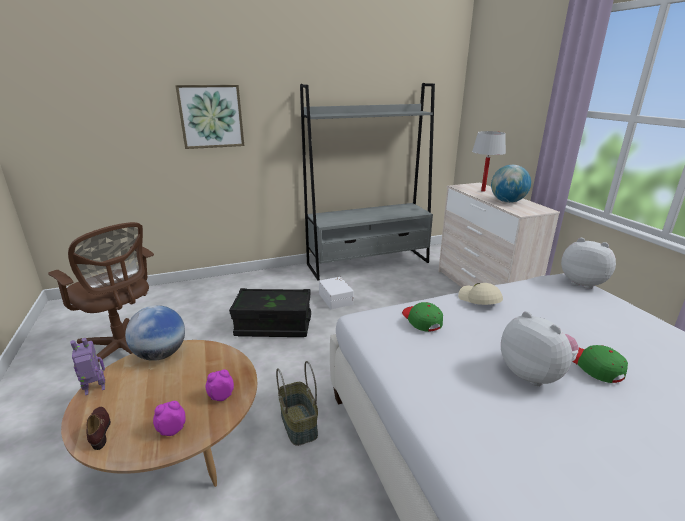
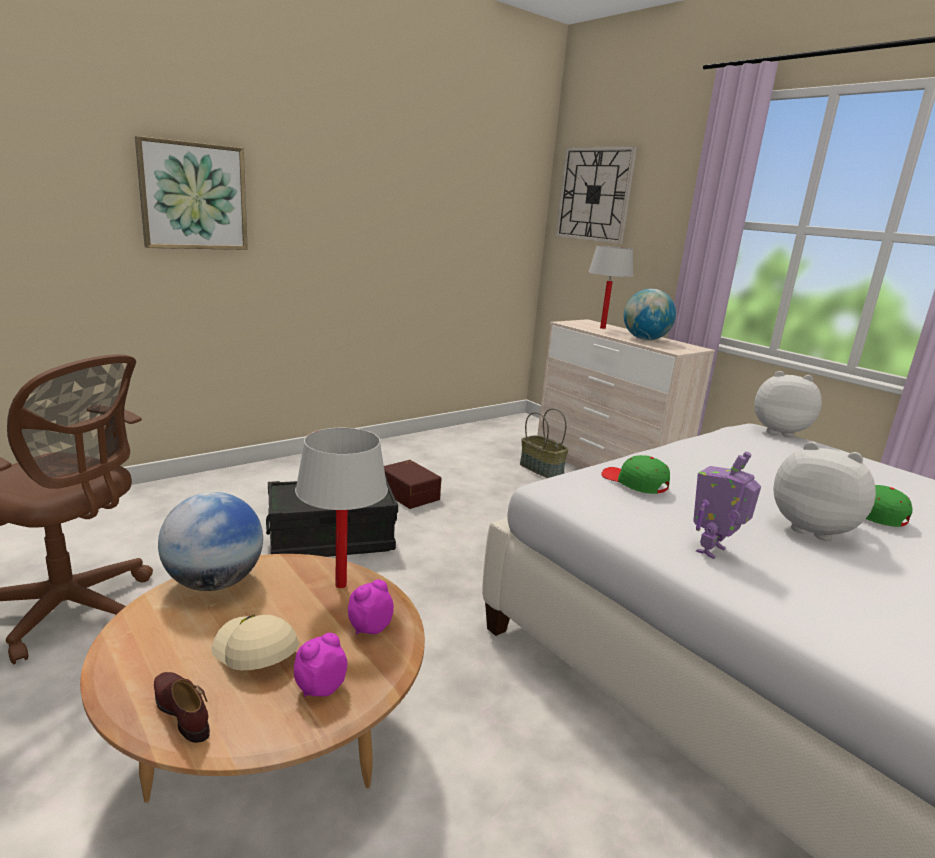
camera: 20 degrees left, 5 degrees down
toy robot [70,337,105,395] -> toy robot moved to [693,451,761,559]
basket [276,361,318,446] -> basket moved to [520,408,569,478]
grey bookcase [300,83,435,281] -> none
white storage box [319,277,353,309] -> brown storage box [384,460,442,509]
beige cap [458,283,503,305] -> beige cap moved to [212,615,299,670]
none -> white table lamp [295,428,388,588]
none -> wall clock [556,146,637,244]

